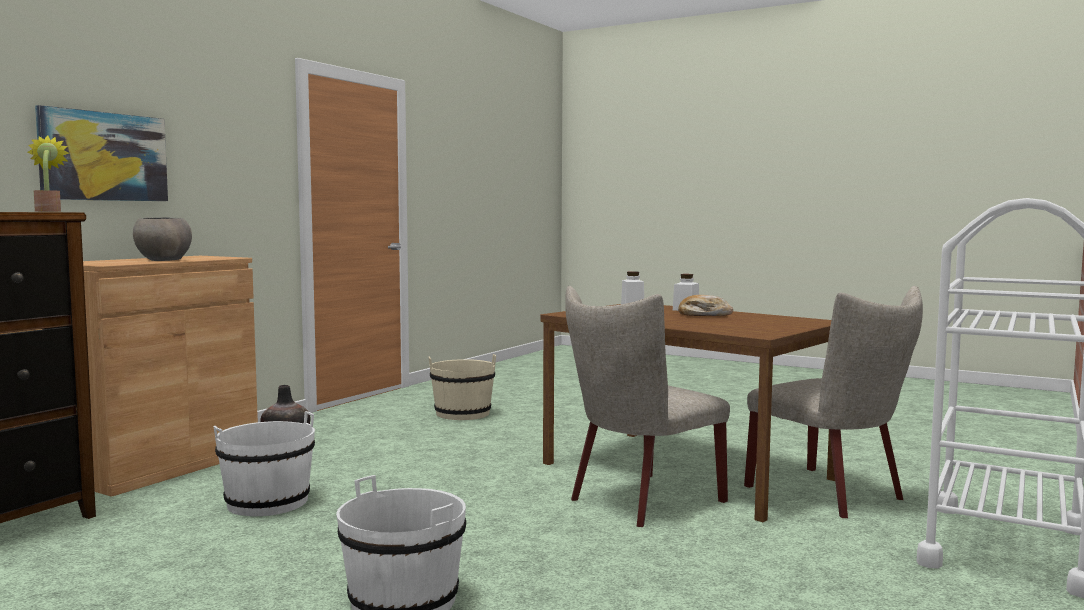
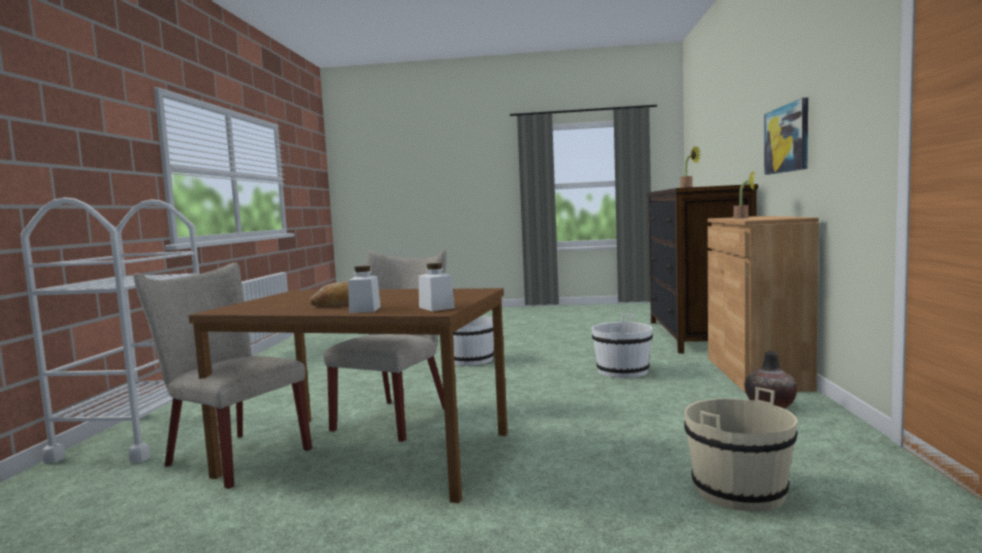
camera: 155 degrees right, 0 degrees up
grey bowl [133,217,192,261] -> potted plant [733,171,755,219]

